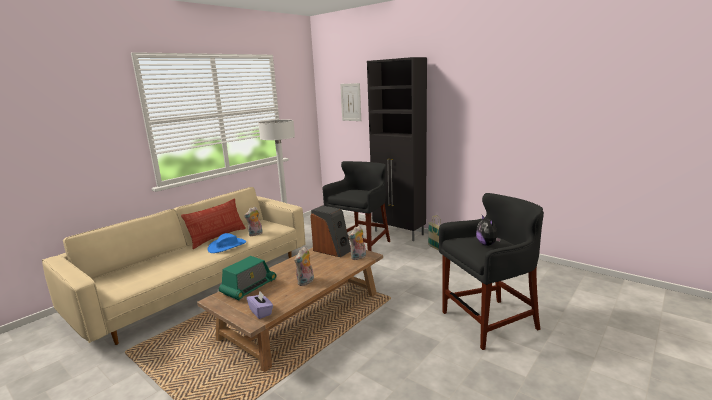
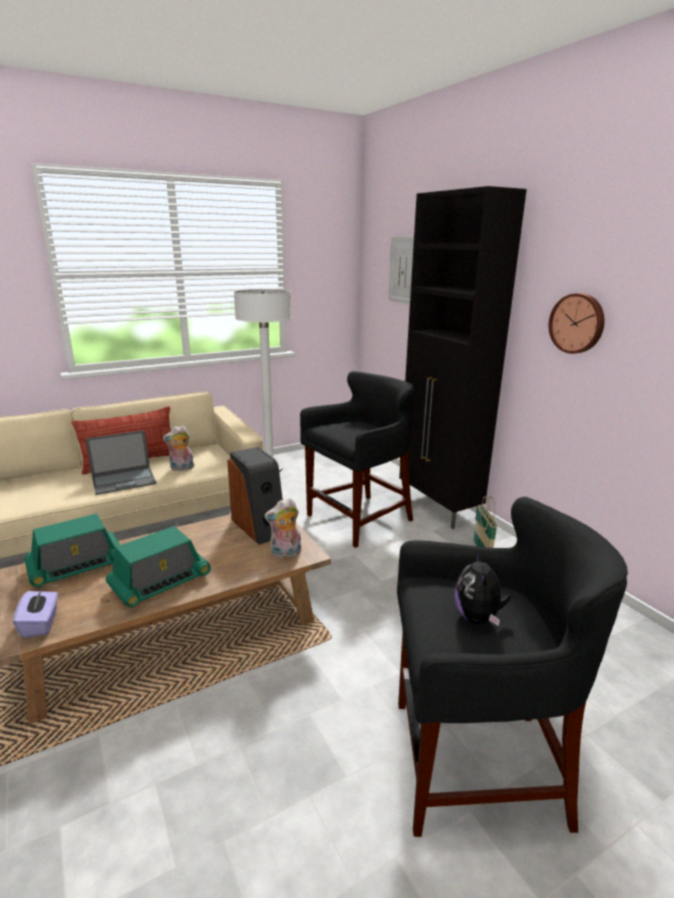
camera: 20 degrees right, 5 degrees up
blue hat [207,233,246,253] -> laptop [85,430,157,495]
plush toy [294,246,314,286] -> radio [106,526,211,607]
none -> wall clock [549,293,605,354]

